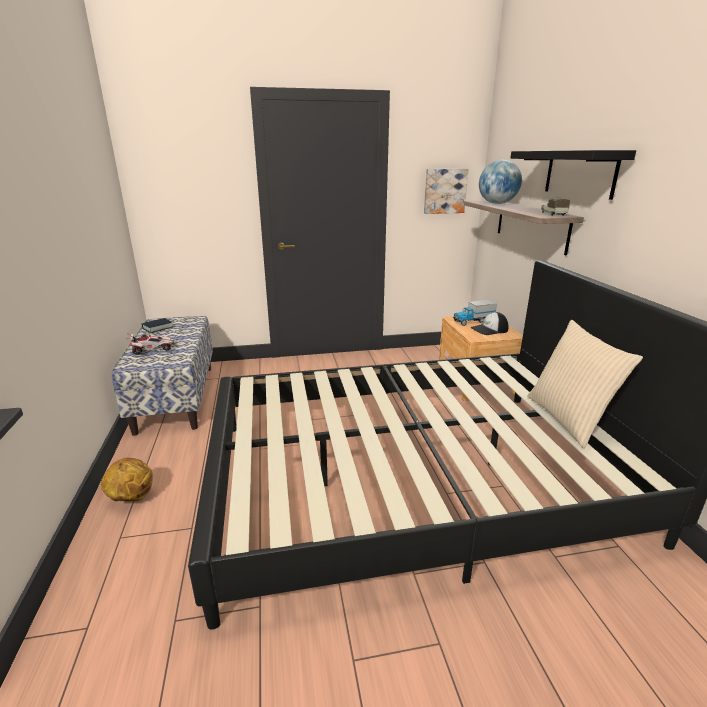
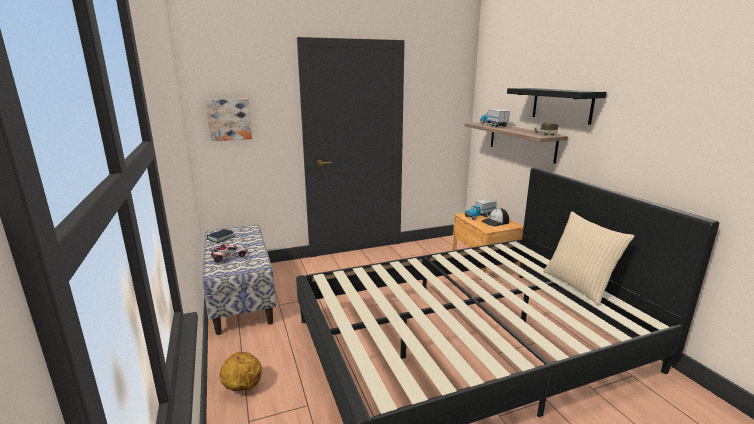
camera: 10 degrees left, 5 degrees down
picture [424,169,468,214] -> picture moved to [205,99,252,141]
globe [479,160,522,204] -> toy truck [480,109,510,127]

